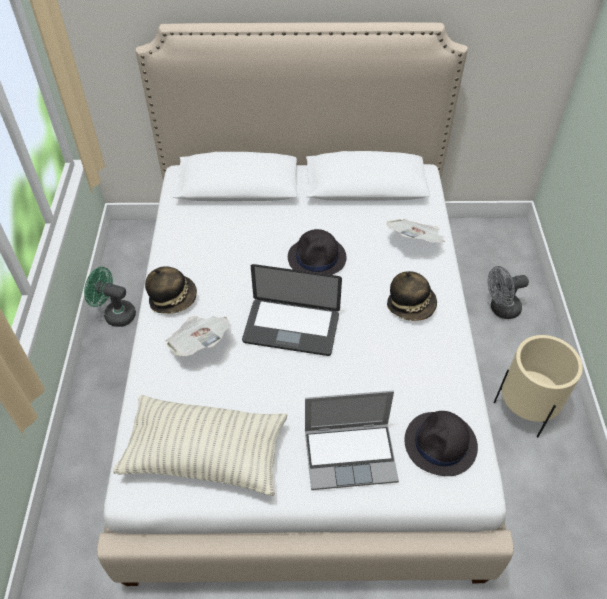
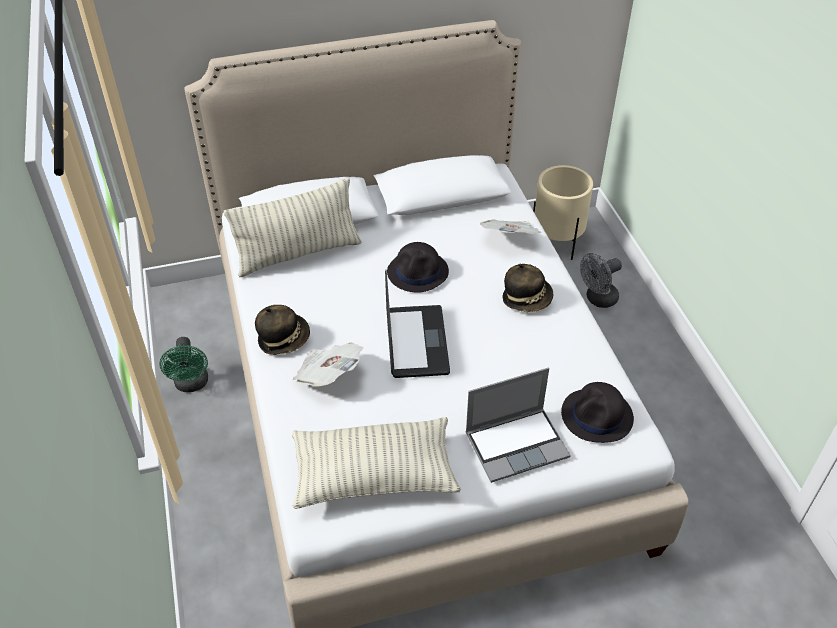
camera: 15 degrees left, 5 degrees down
green fan [84,267,136,327] -> green fan turned 105 degrees counterclockwise [159,337,208,392]
laptop [242,264,342,356] -> laptop turned 90 degrees counterclockwise [385,270,450,378]
beige planter [494,335,583,438] -> beige planter moved to [533,165,593,260]
none -> pillow [224,178,362,277]

